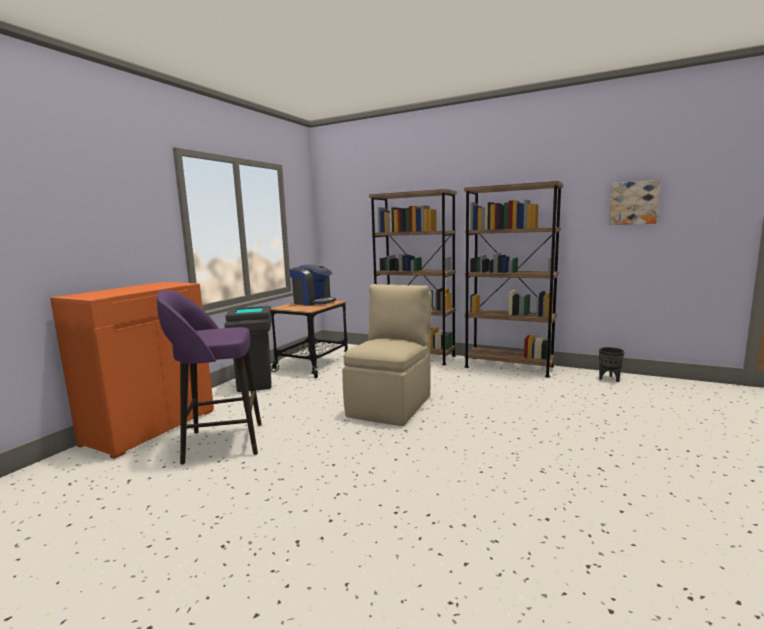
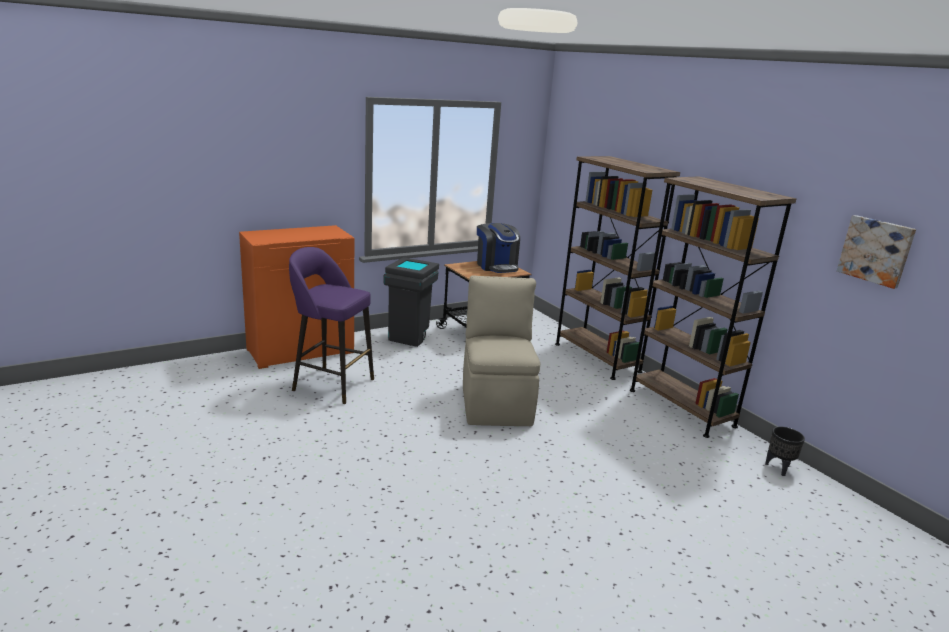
camera: 30 degrees right, 10 degrees up
beige chair [342,284,432,426] -> beige chair turned 60 degrees counterclockwise [463,275,540,426]

